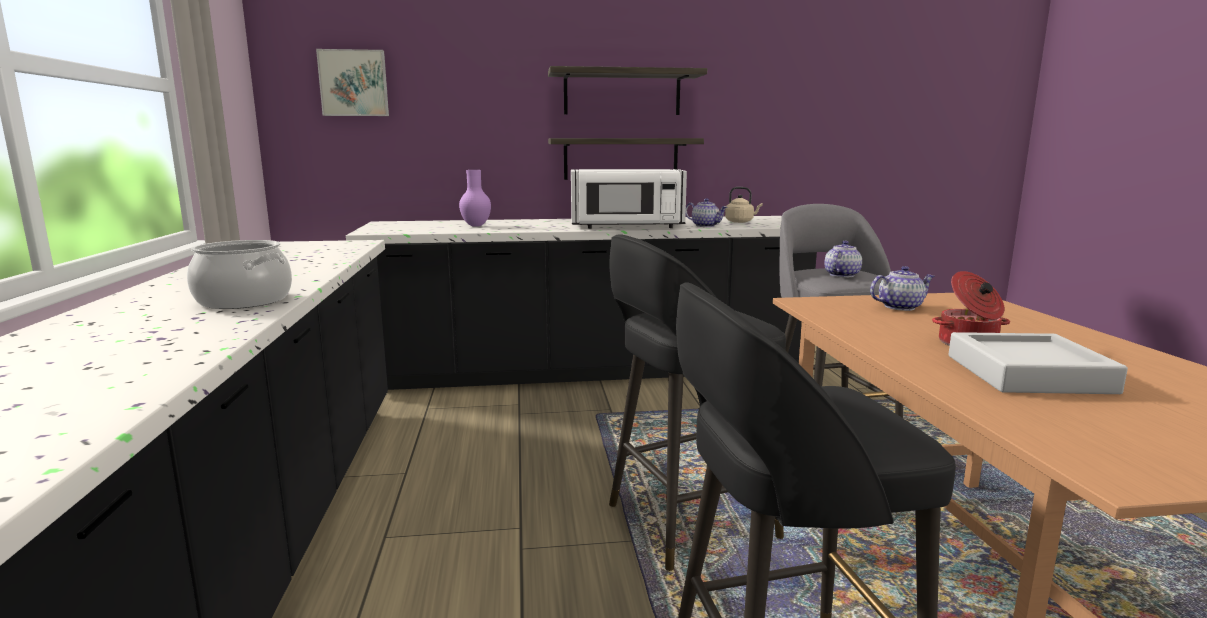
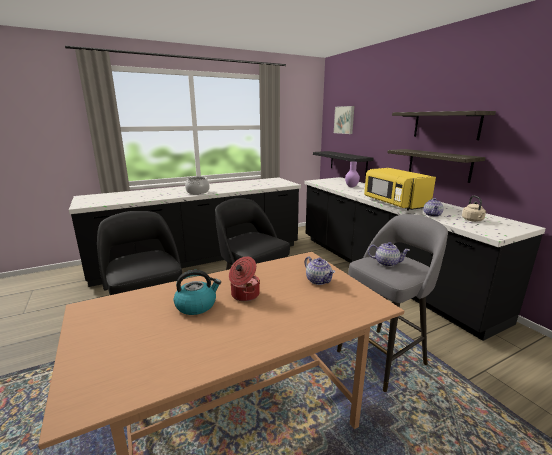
camera: 70 degrees right, 5 degrees up
white microwave [571,169,687,229] -> yellow microwave [364,168,436,210]
grey tray [948,332,1128,394] -> kettle [174,270,221,315]
none -> black shelf [313,151,373,176]

